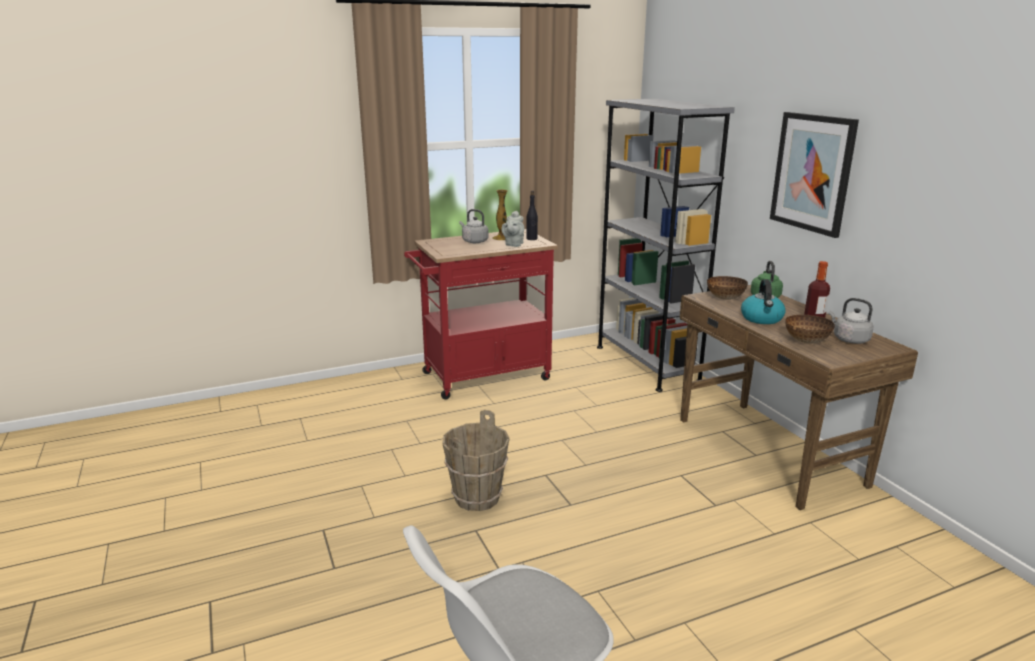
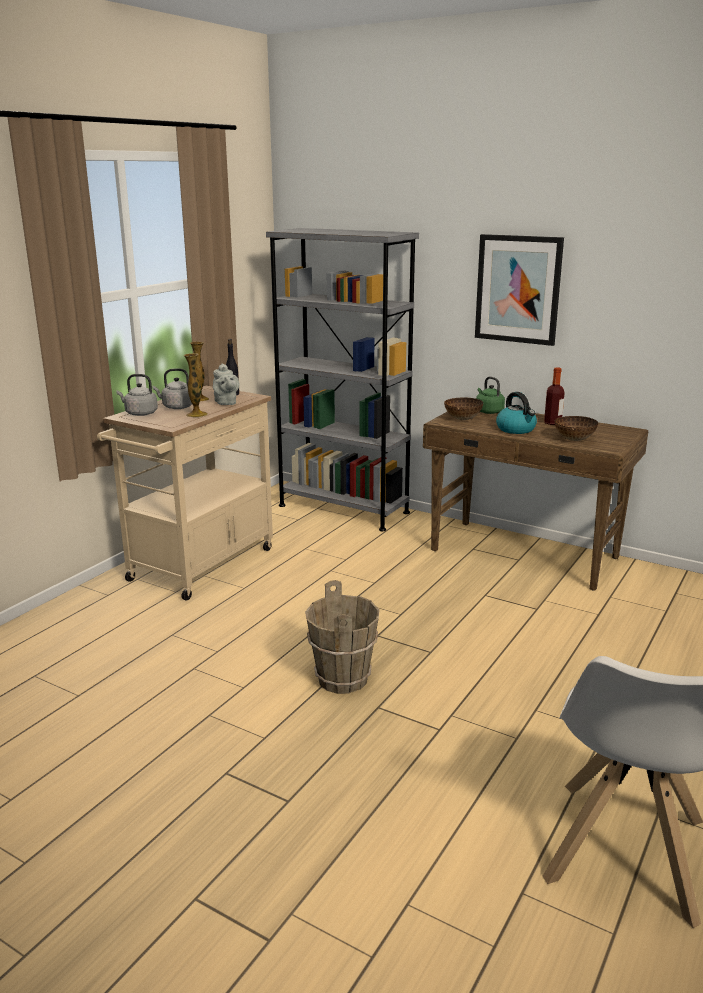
camera: 35 degrees left, 0 degrees up
red cart [404,229,558,400] -> beige cart [97,386,273,601]
grey kettle [829,298,874,344] -> grey kettle moved to [117,374,158,416]
none -> vase [184,353,208,417]

